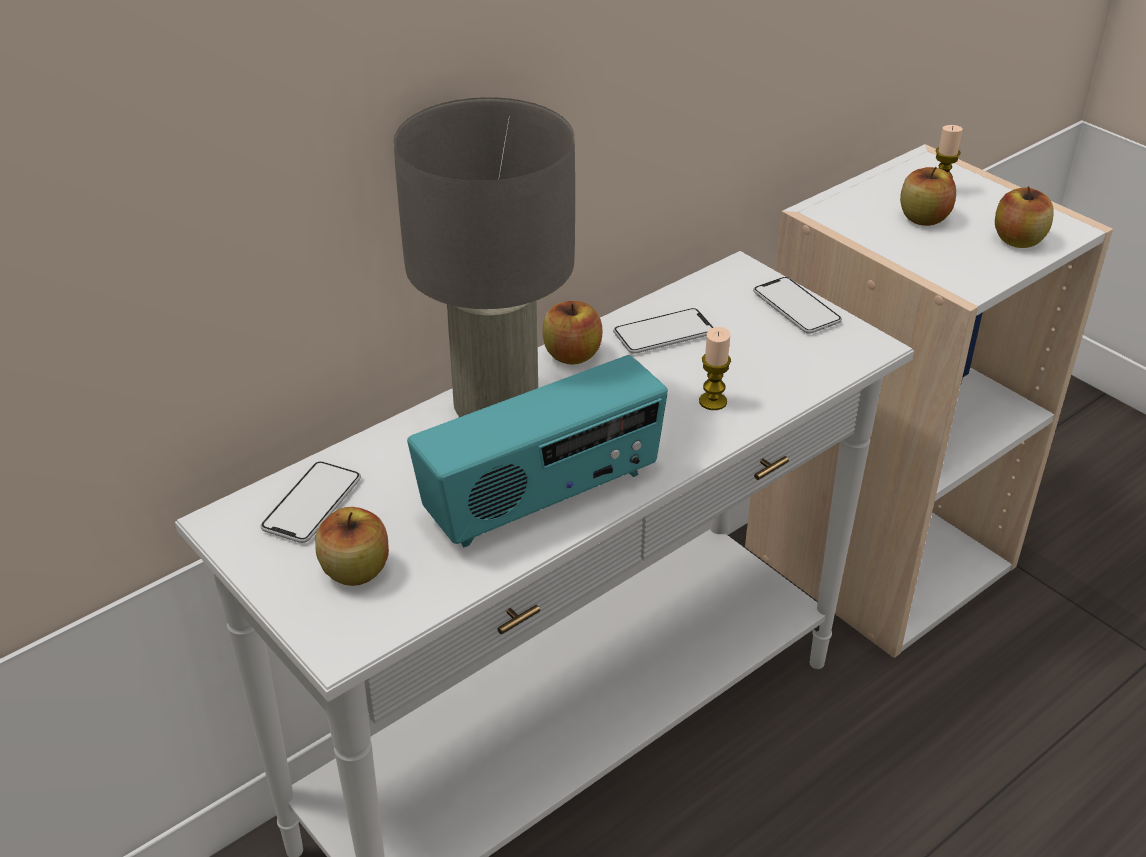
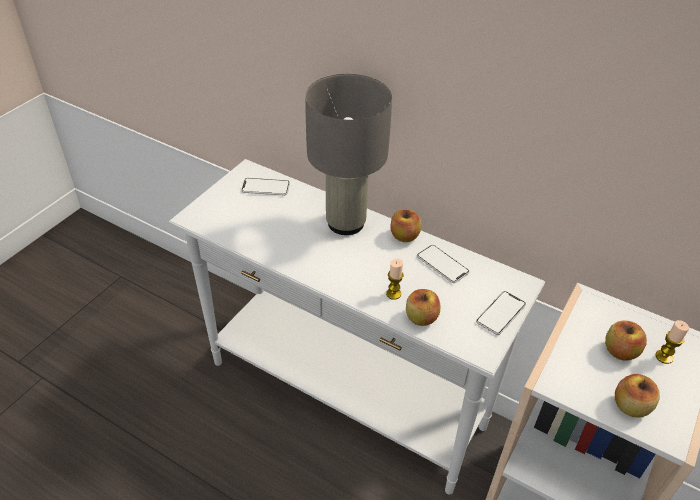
camera: 70 degrees right, 5 degrees up
apple [315,507,389,586] -> apple moved to [406,289,440,326]
radio [407,355,668,547] -> none

